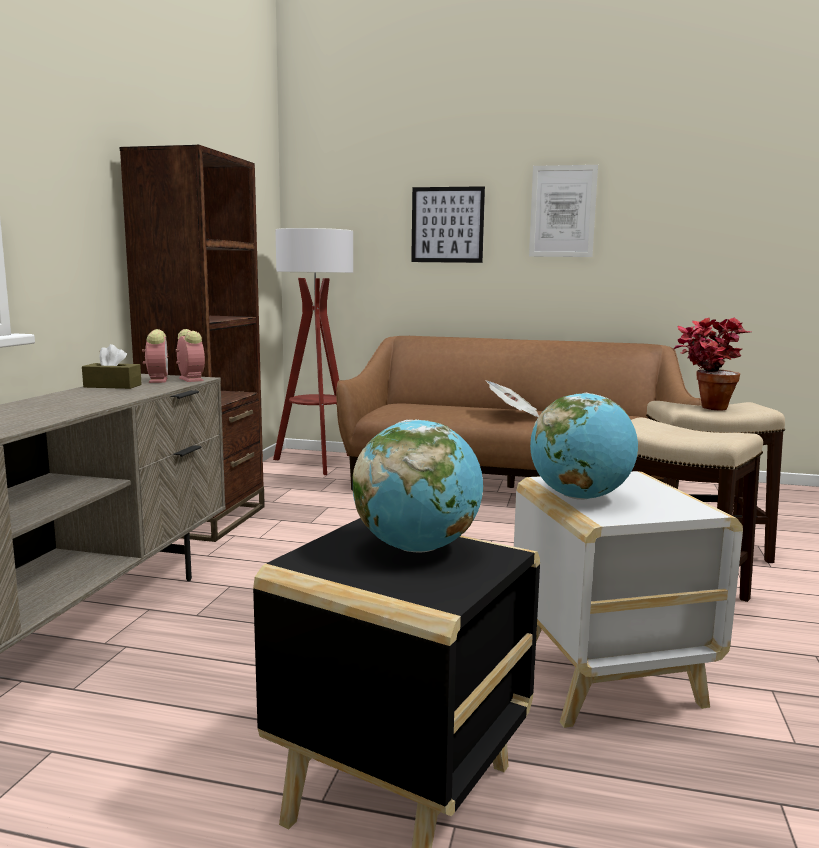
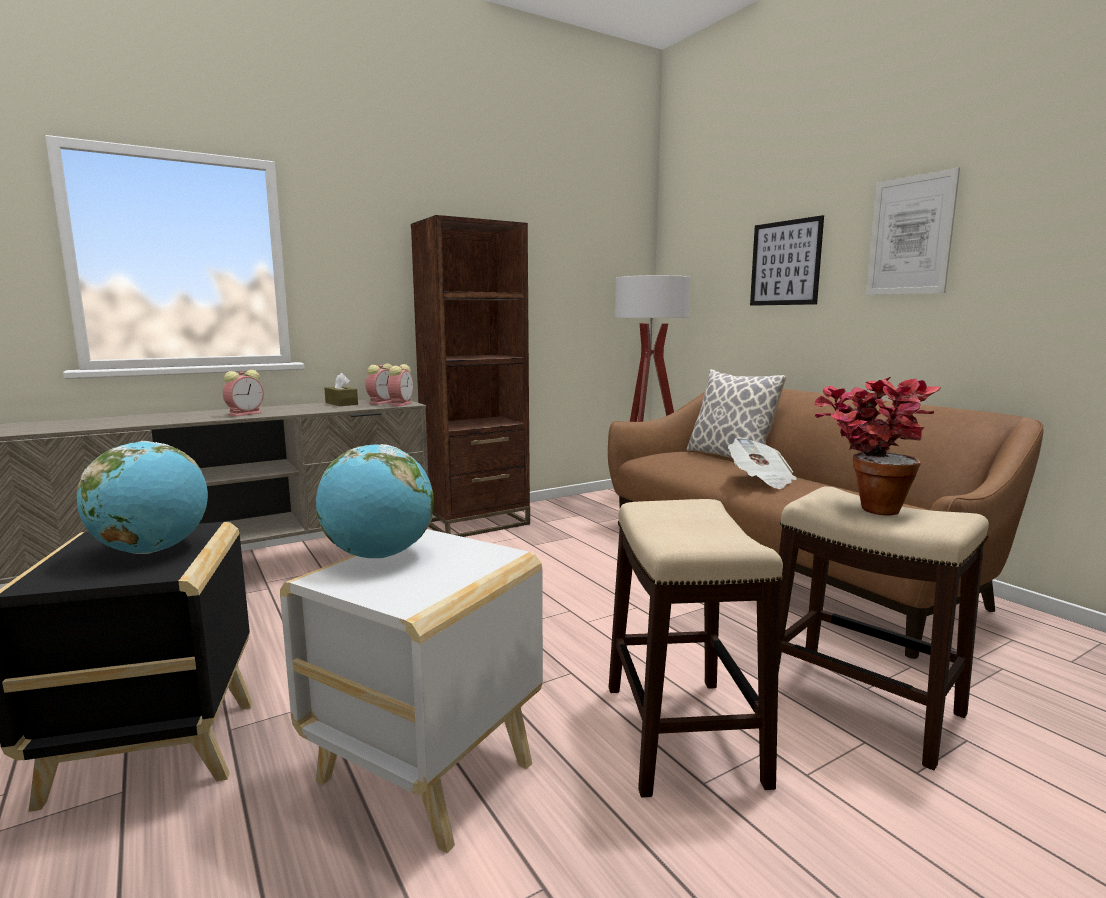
camera: 45 degrees right, 0 degrees up
none -> alarm clock [223,370,264,417]
none -> pillow [686,369,786,458]

